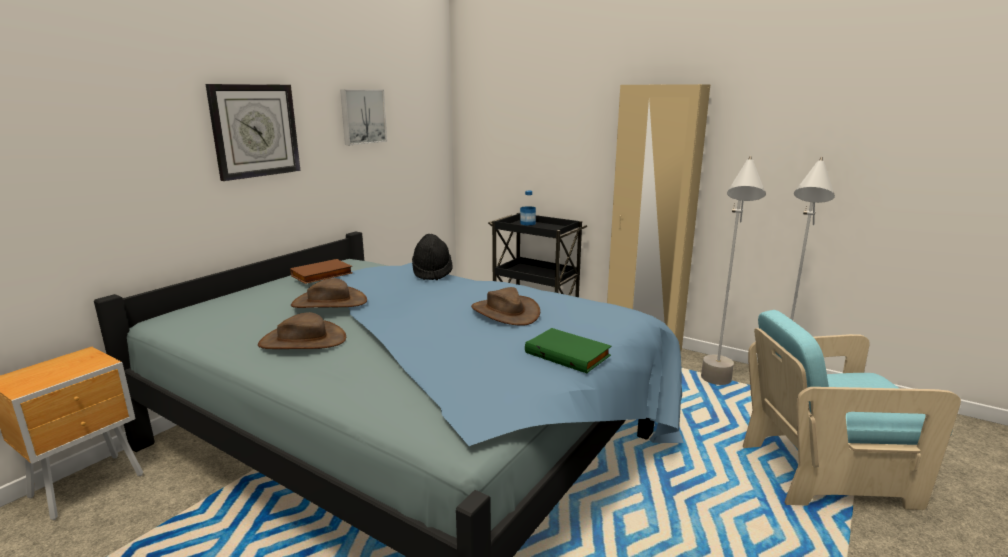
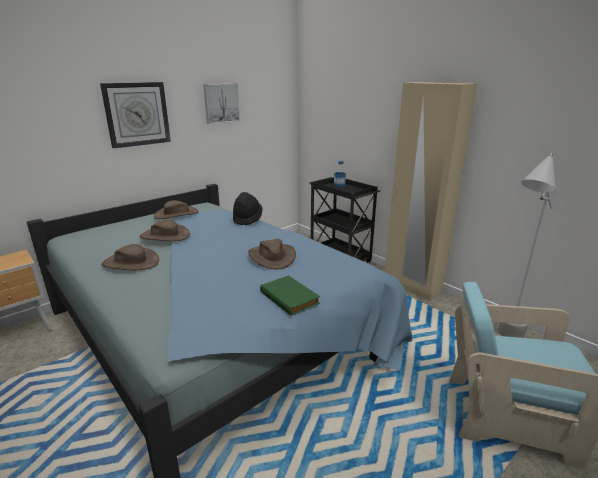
camera: 15 degrees right, 5 degrees up
brown book [290,259,353,284] -> brown hat [154,200,199,219]
grey floor lamp [701,156,766,385] -> none

